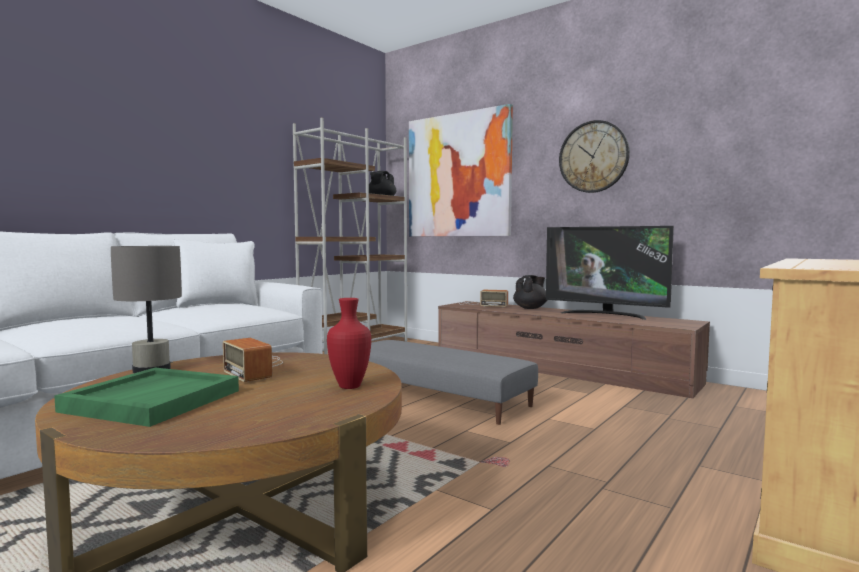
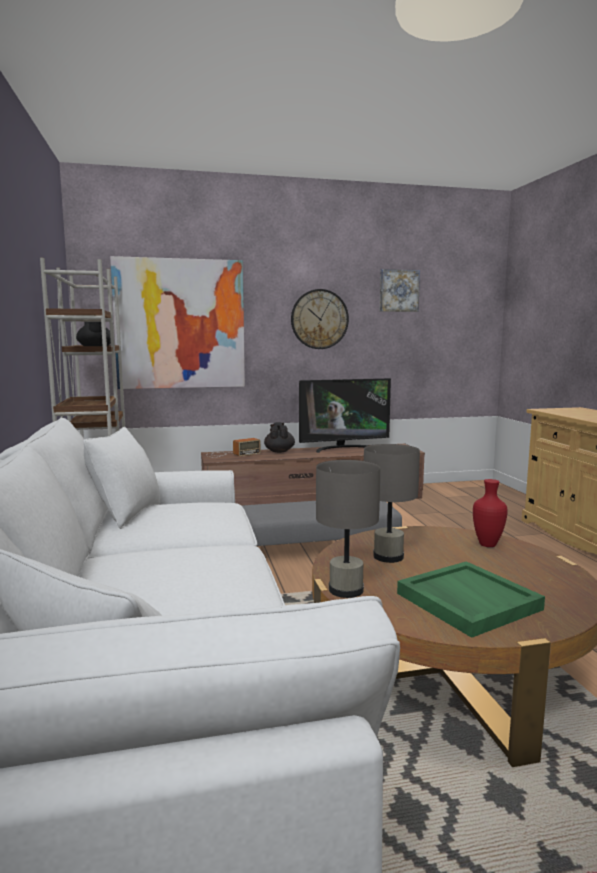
camera: 50 degrees left, 5 degrees up
radio [223,338,283,382] -> grey table lamp [364,444,420,563]
none -> picture [380,269,420,312]

